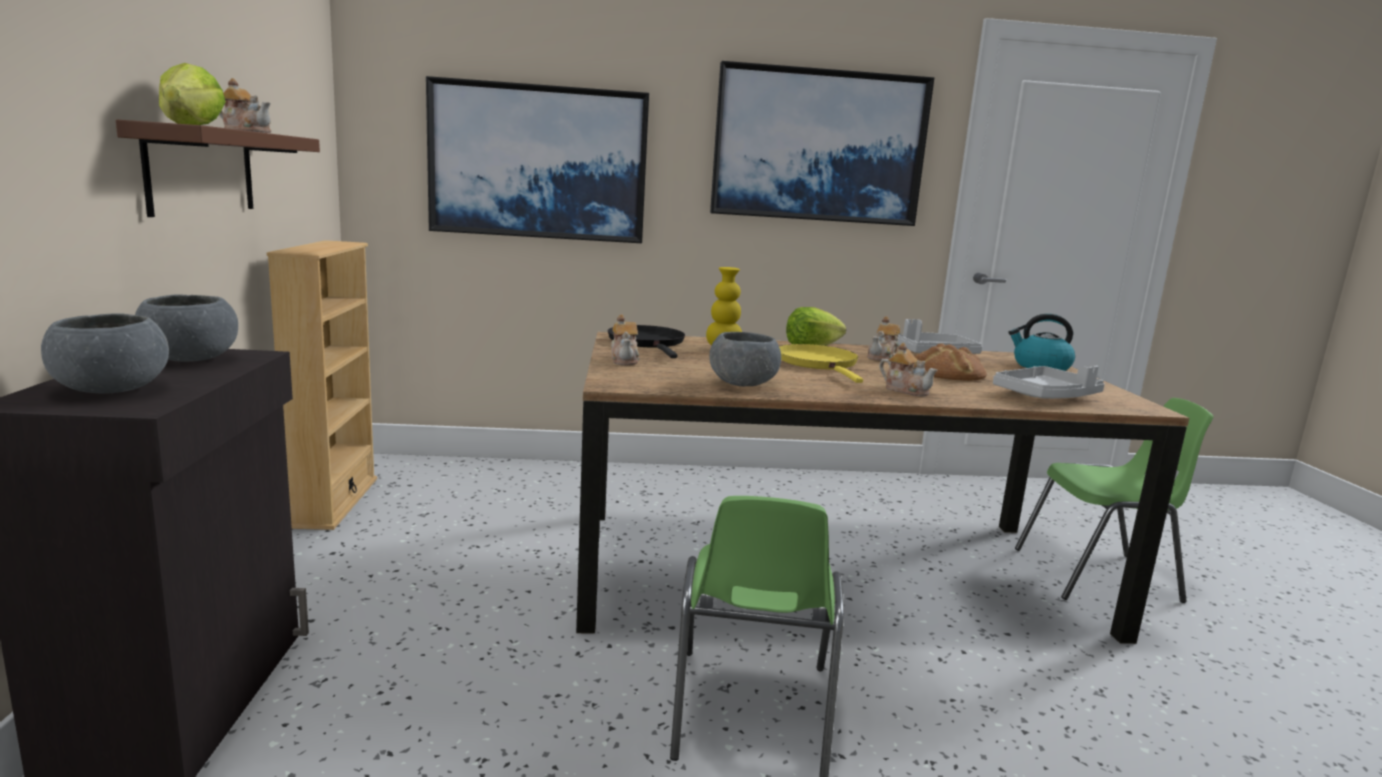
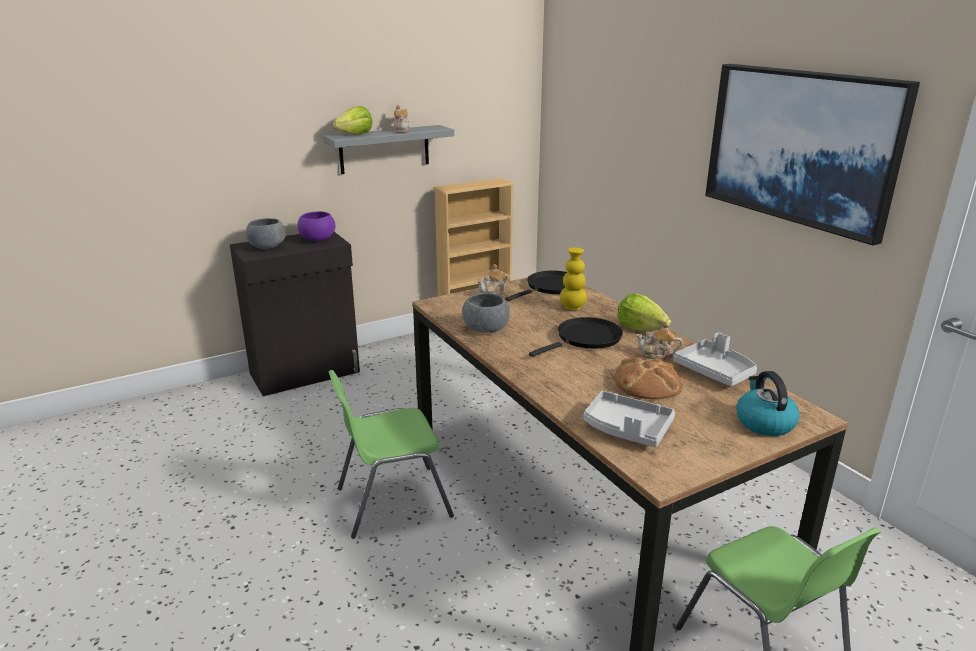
camera: 65 degrees right, 10 degrees up
brown shelf [116,120,320,217] -> grey shelf [323,125,454,174]
grey bowl [135,294,238,362] -> purple bowl [298,211,335,241]
picture [426,76,649,243] -> none
yellow frying pan [779,344,863,383] -> black frying pan [529,317,623,357]
teapot [879,343,937,396] -> none

